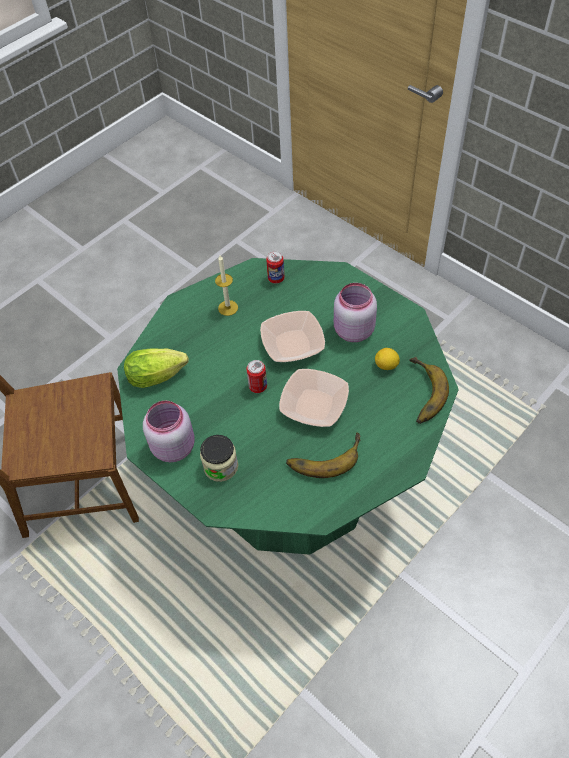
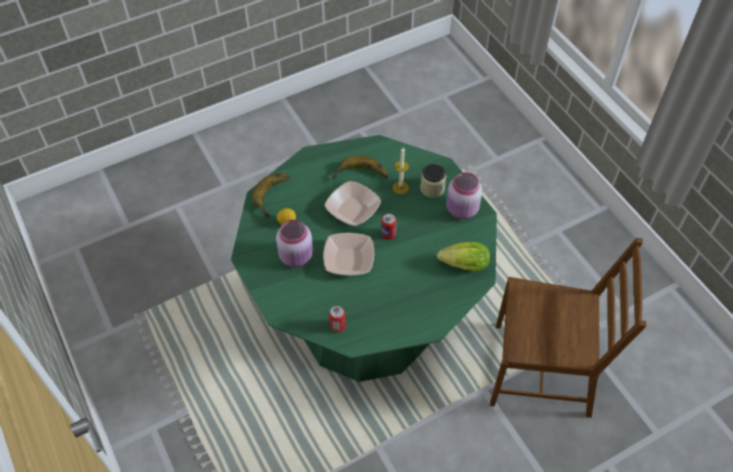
camera: 165 degrees left, 0 degrees up
candle [215,255,238,316] -> candle moved to [393,148,409,194]

